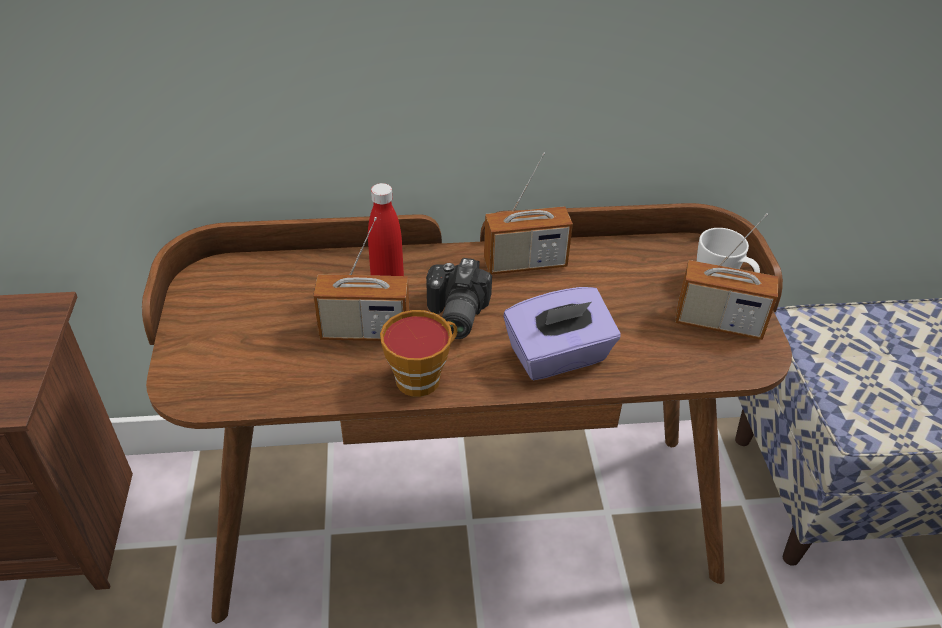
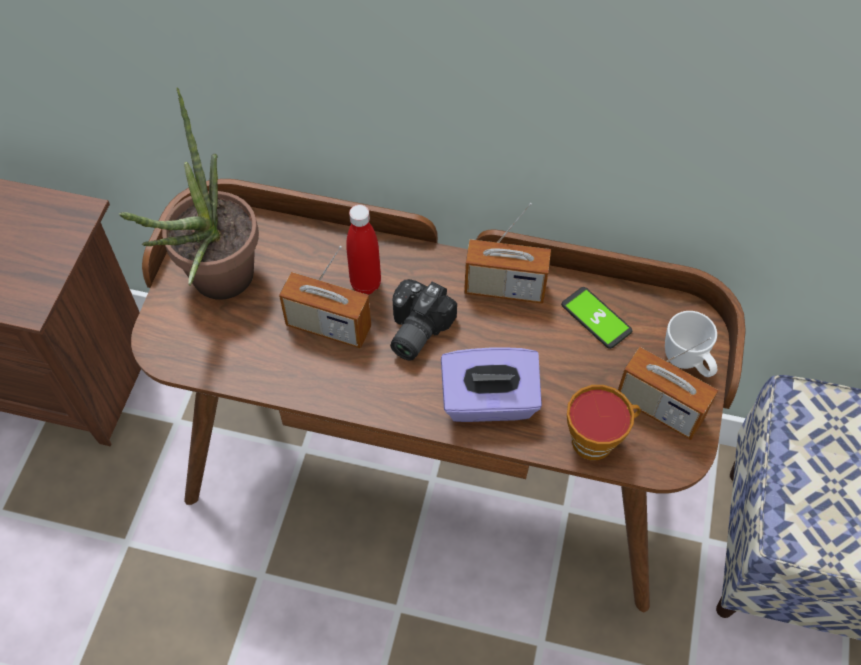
camera: 20 degrees right, 15 degrees up
cup [380,310,457,397] -> cup moved to [567,385,641,460]
none -> potted plant [119,87,259,300]
none -> phone [561,287,632,349]

